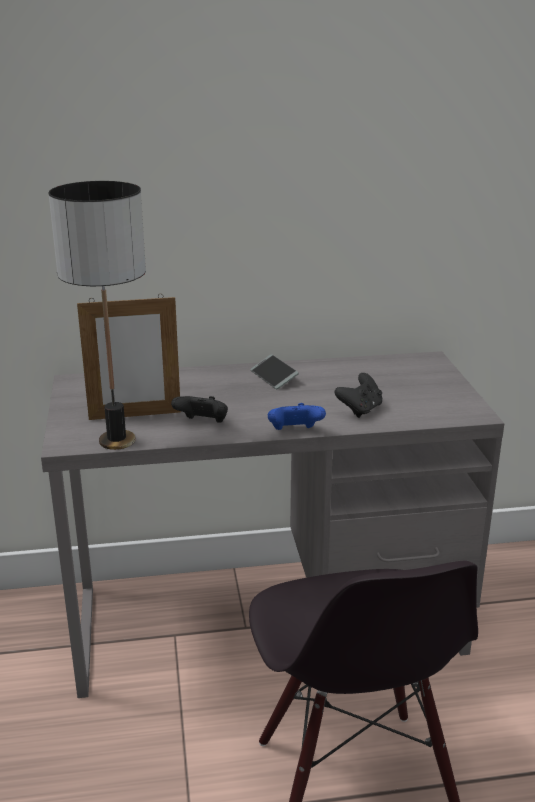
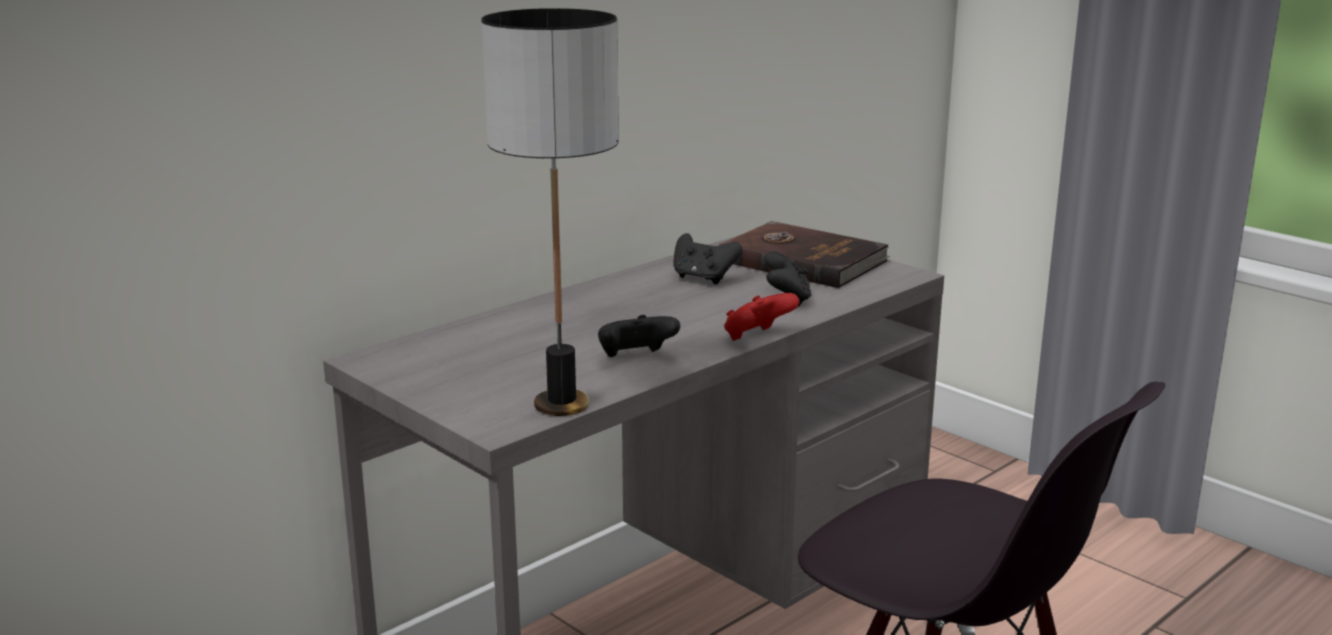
camera: 35 degrees left, 5 degrees down
picture frame [77,294,181,420] -> none
phone [251,354,299,389] -> none
blue game controller [268,403,326,430] -> red game controller [724,293,800,341]
none -> black game controller [673,233,742,285]
none -> brown book [719,221,890,288]

